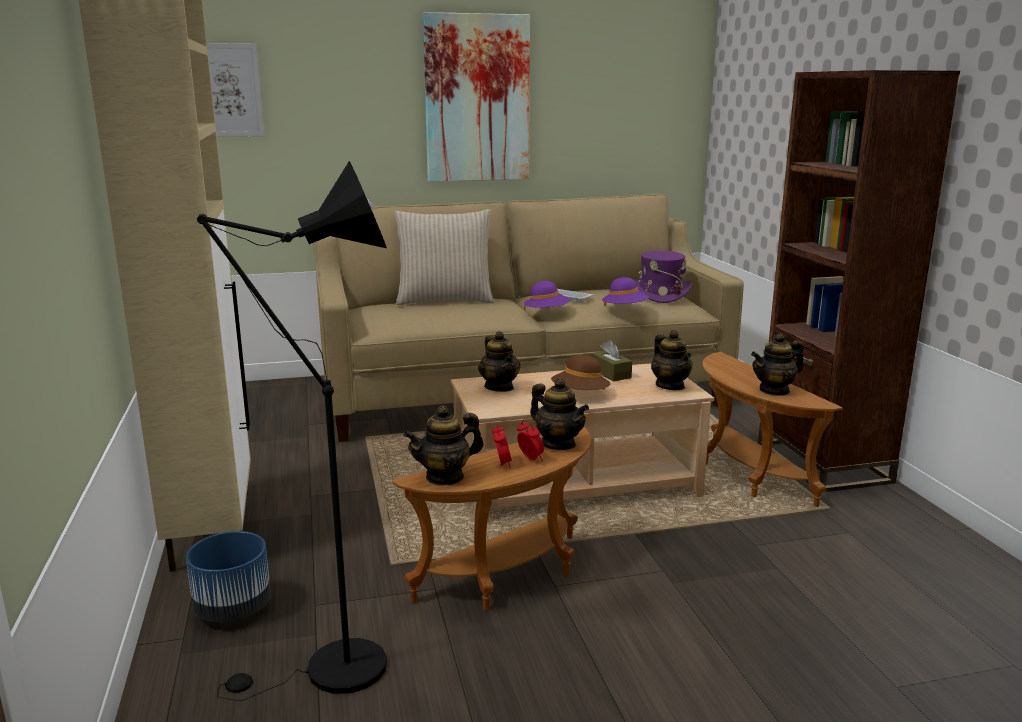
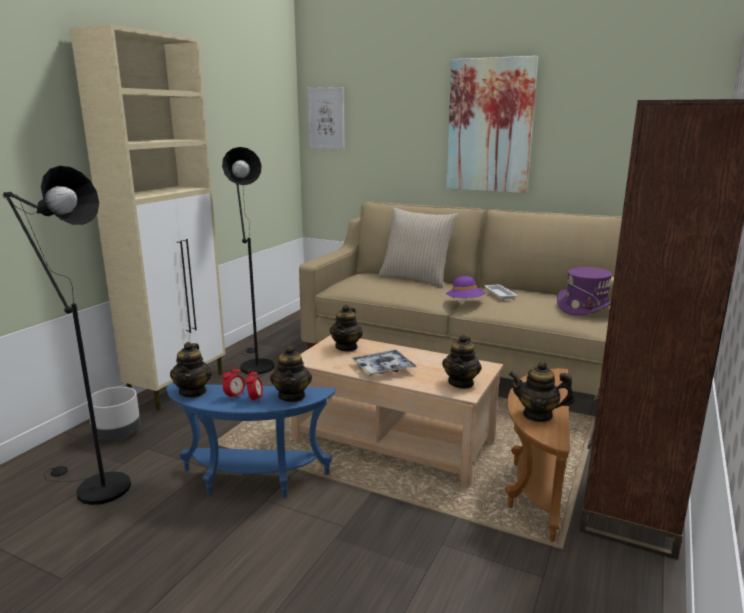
camera: 40 degrees right, 0 degrees up
blue planter [186,531,271,622] -> grey planter [87,387,141,439]
brown side table [392,427,591,611] -> blue side table [166,383,336,498]
teapot [403,405,483,486] -> teapot turned 105 degrees counterclockwise [170,342,212,398]
brown hat [551,355,611,390] -> tray [352,350,417,376]
brown tissue box [591,340,632,382] -> none
purple hat [602,277,649,307] -> none
none -> black floor lamp [222,147,274,374]

